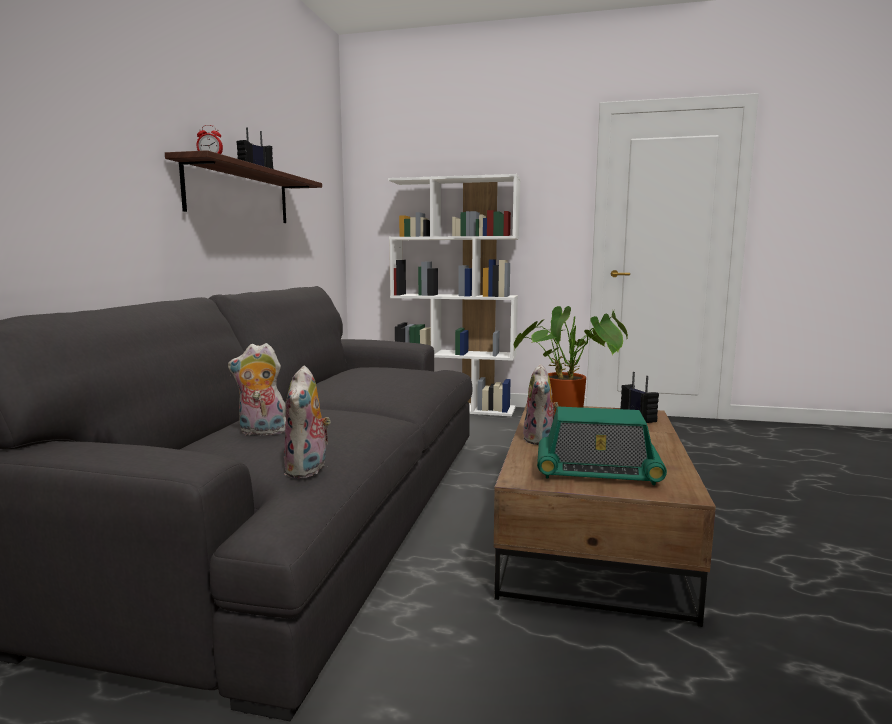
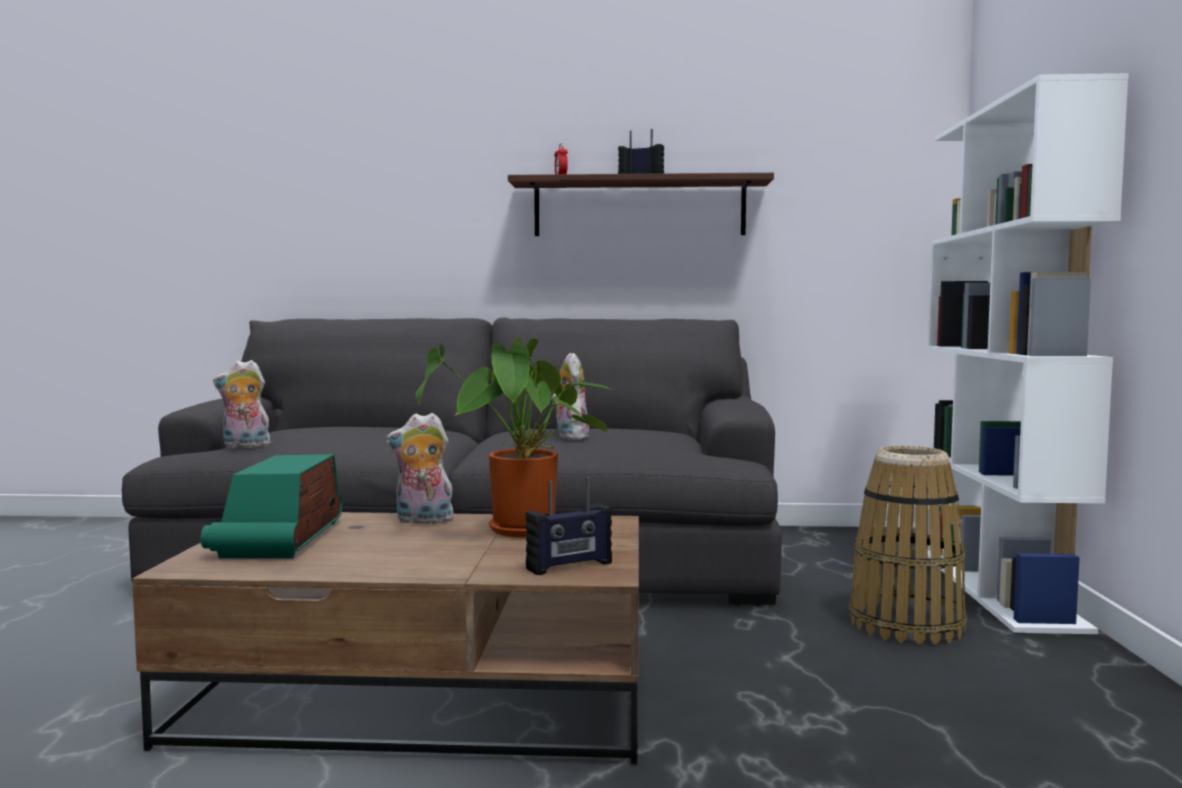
camera: 80 degrees right, 5 degrees down
plush toy [228,343,286,435] -> plush toy moved to [551,353,589,439]
none -> basket [849,446,967,645]

